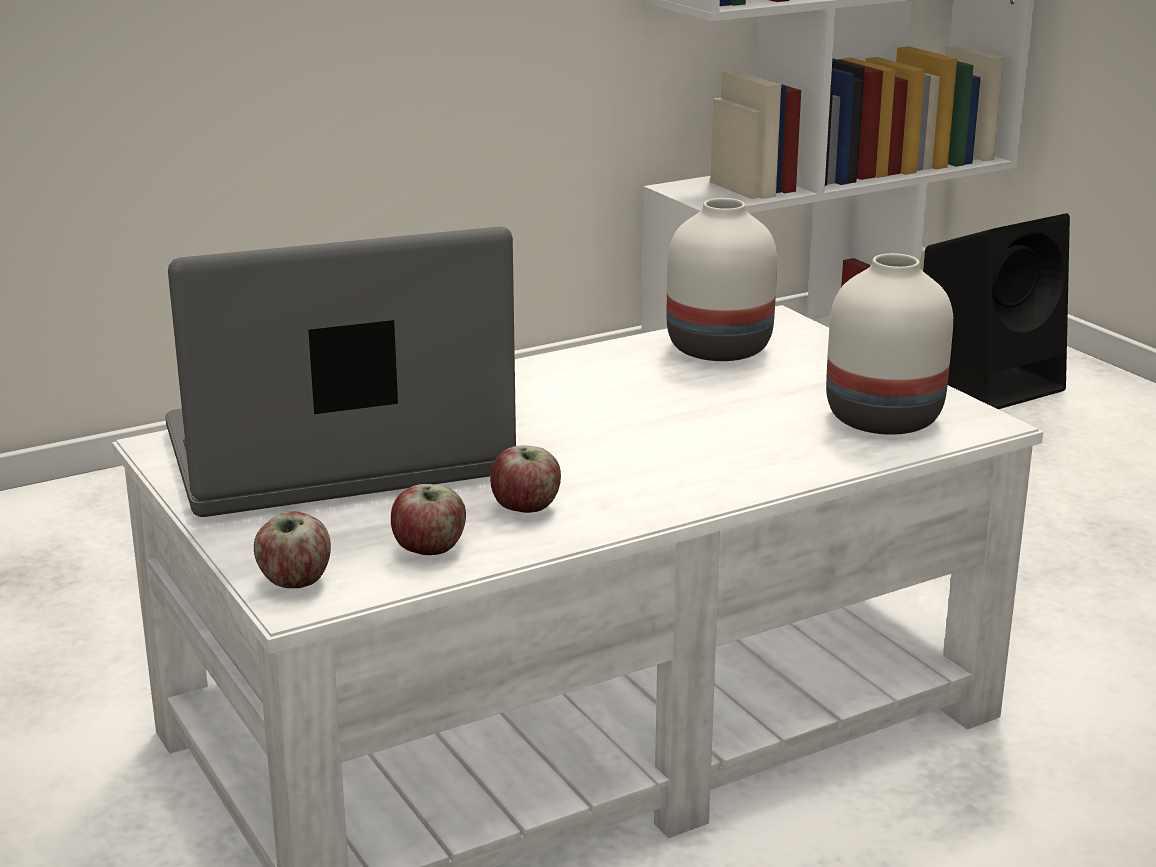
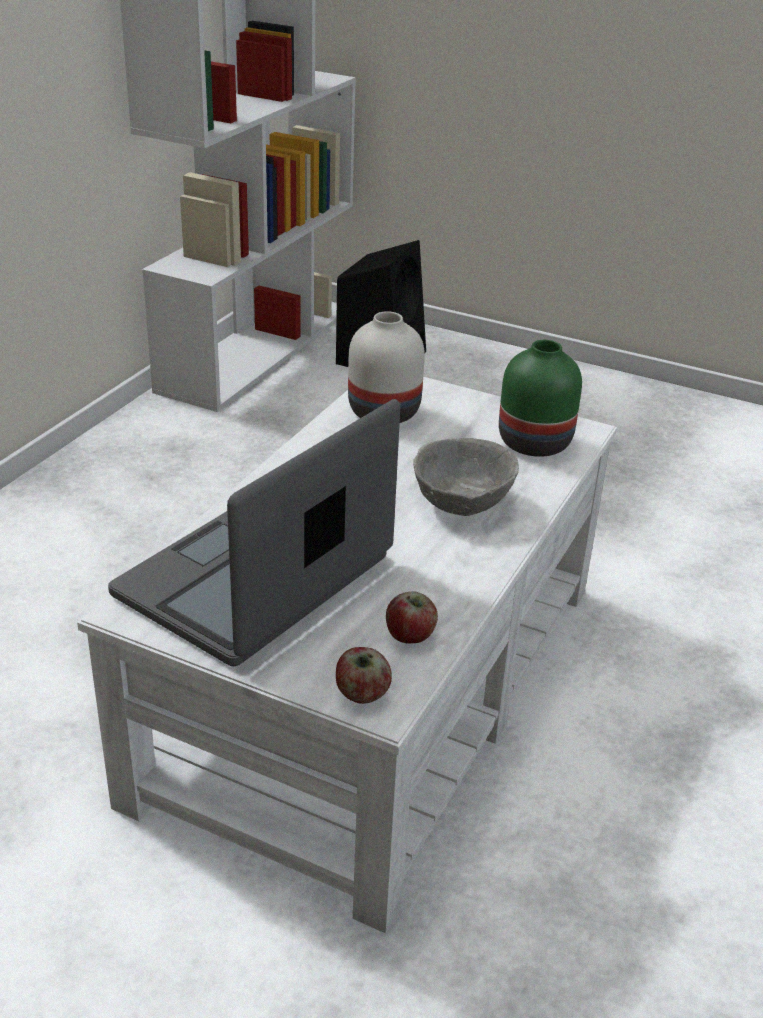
camera: 35 degrees left, 10 degrees up
apple [490,445,561,513] -> none
white vase [826,253,953,435] -> green vase [499,340,582,457]
none -> grey bowl [413,438,519,516]

